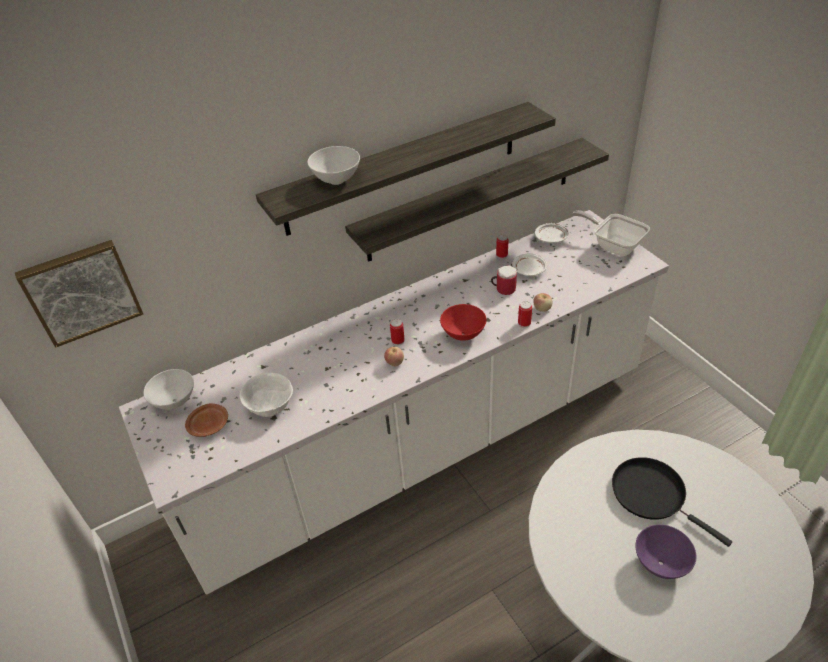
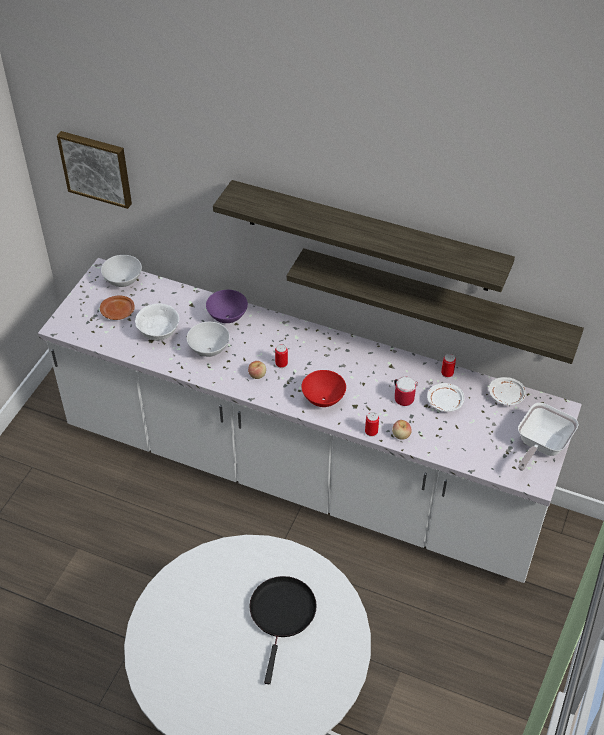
camera: 50 degrees right, 5 degrees up
white bowl [307,146,360,185] -> white bowl moved to [187,322,230,357]
frying pan [573,210,650,256] -> frying pan turned 150 degrees counterclockwise [518,403,579,471]
purple bowl [635,525,696,579] -> purple bowl moved to [206,290,248,323]

